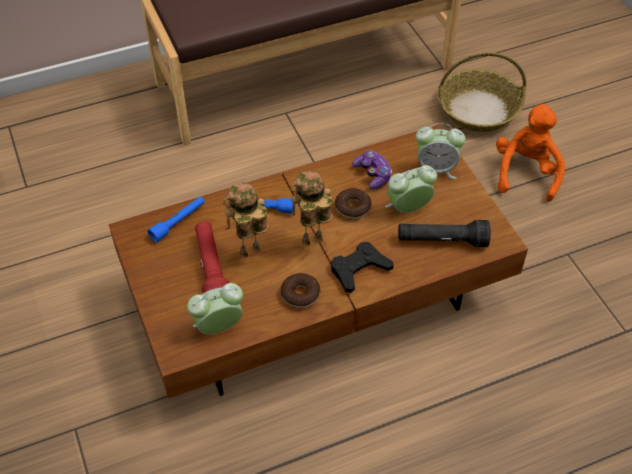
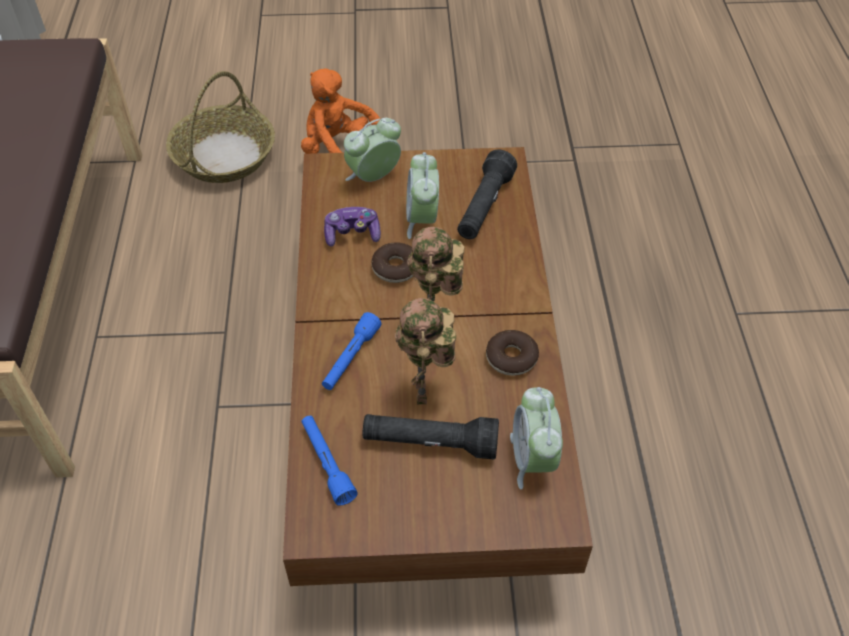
camera: 70 degrees left, 0 degrees up
red flashlight [195,221,230,293] -> black flashlight [363,414,499,460]
black game controller [331,242,394,293] -> none
alarm clock [416,123,466,179] -> alarm clock turned 150 degrees counterclockwise [344,118,401,182]

